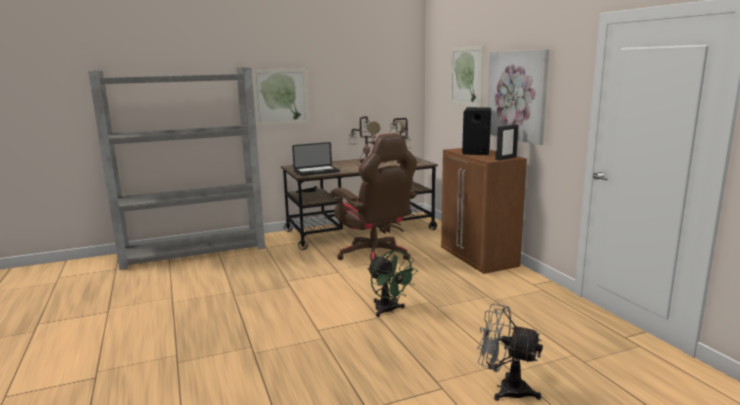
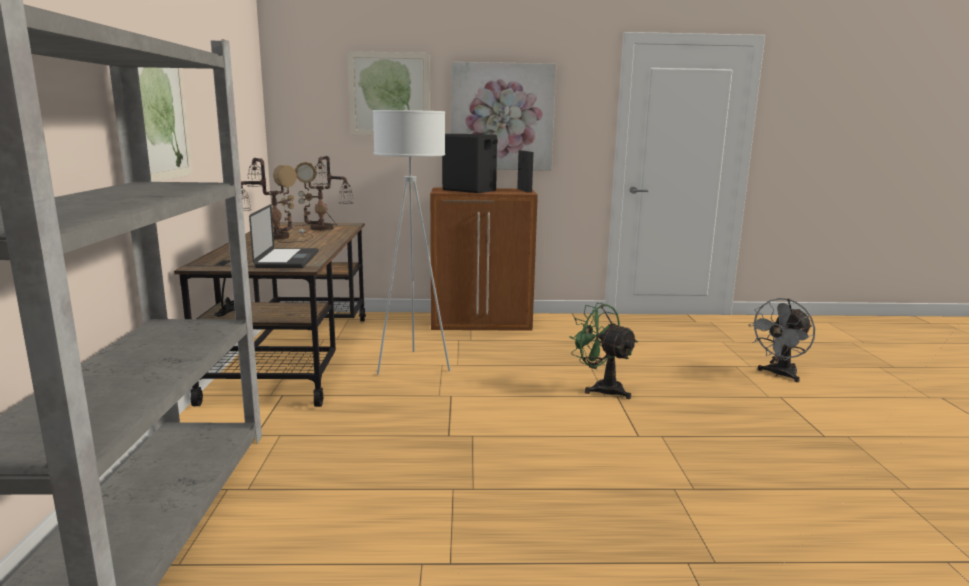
camera: 70 degrees left, 0 degrees up
brown office chair [330,133,417,262] -> white floor lamp [373,110,451,375]
green fan [368,250,418,317] -> green fan turned 120 degrees counterclockwise [569,303,638,399]

